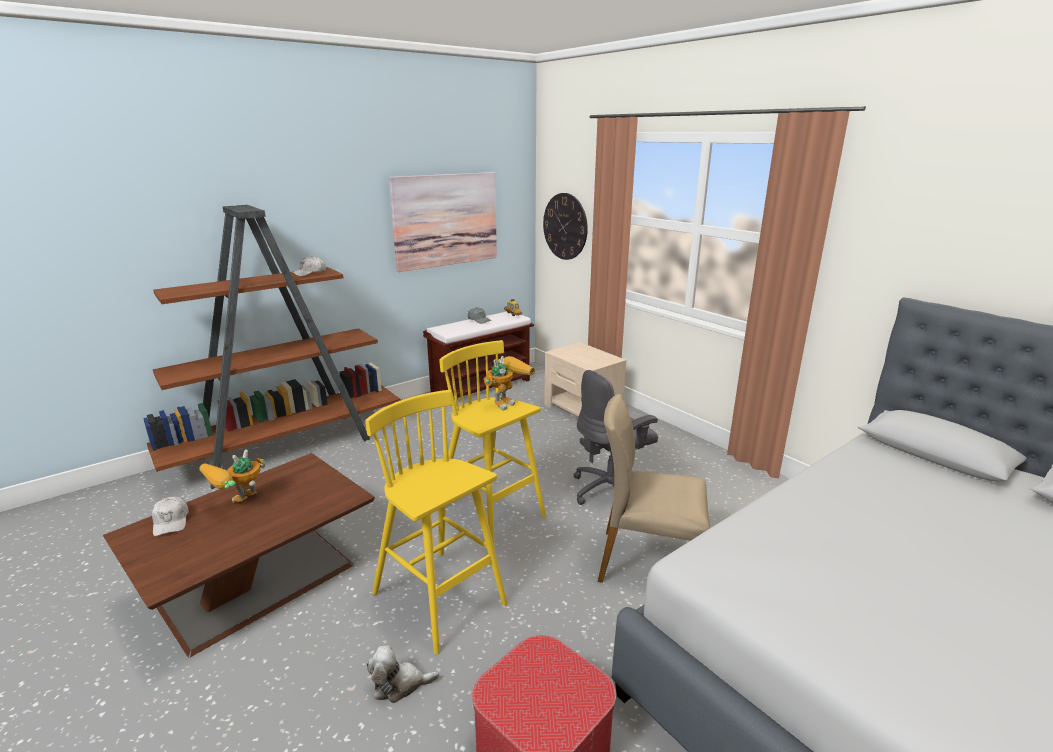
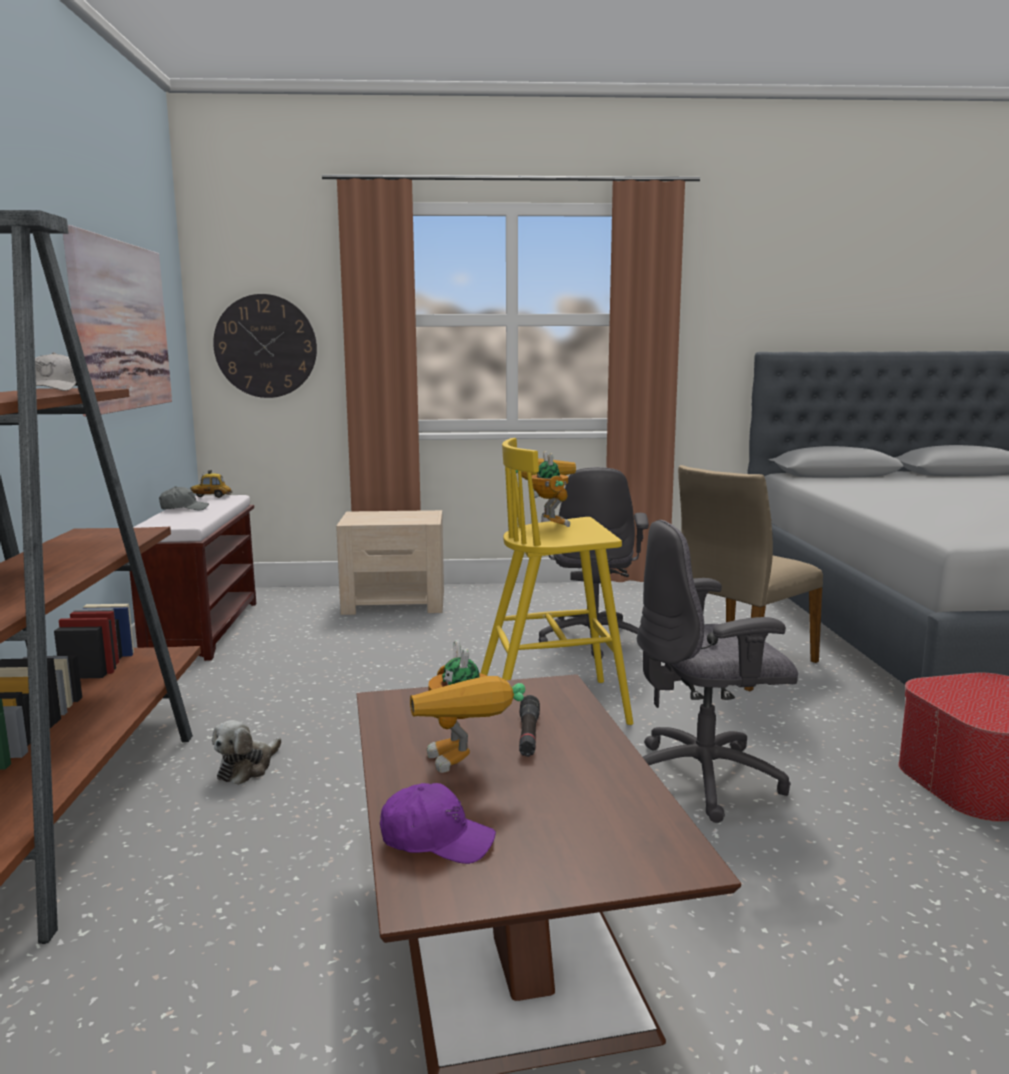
camera: 55 degrees left, 10 degrees down
white cap [152,497,189,536] -> purple cap [380,783,496,864]
yellow stool [365,390,507,655] -> grey office chair [637,520,798,823]
plush toy [367,645,439,703] -> plush toy moved to [212,720,281,785]
none -> black flashlight [519,695,540,757]

